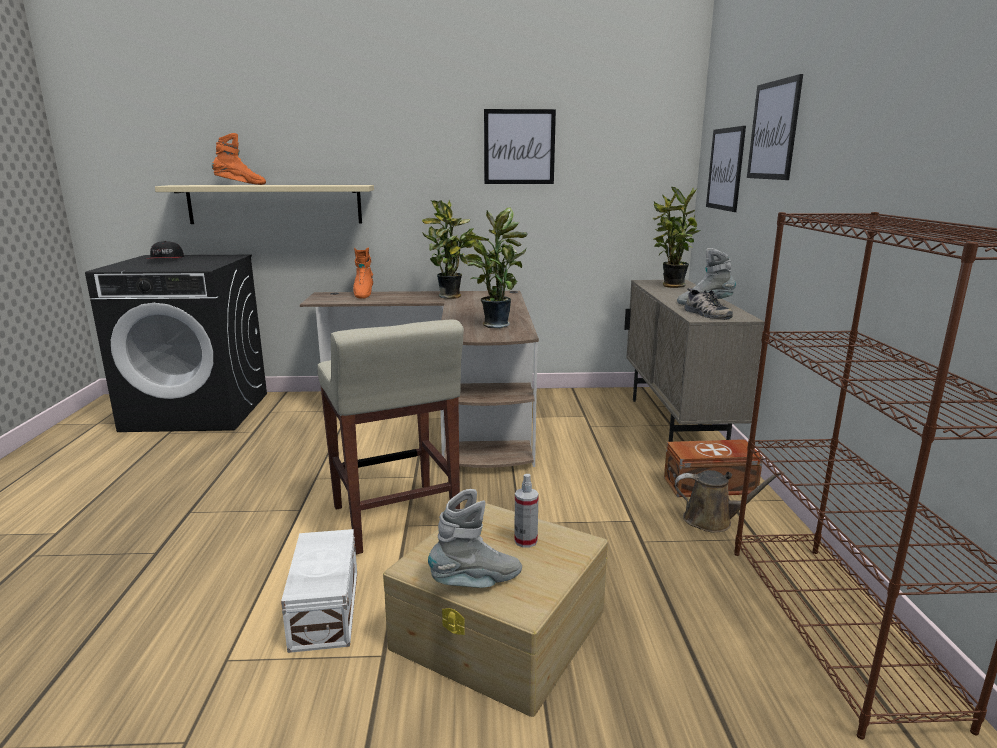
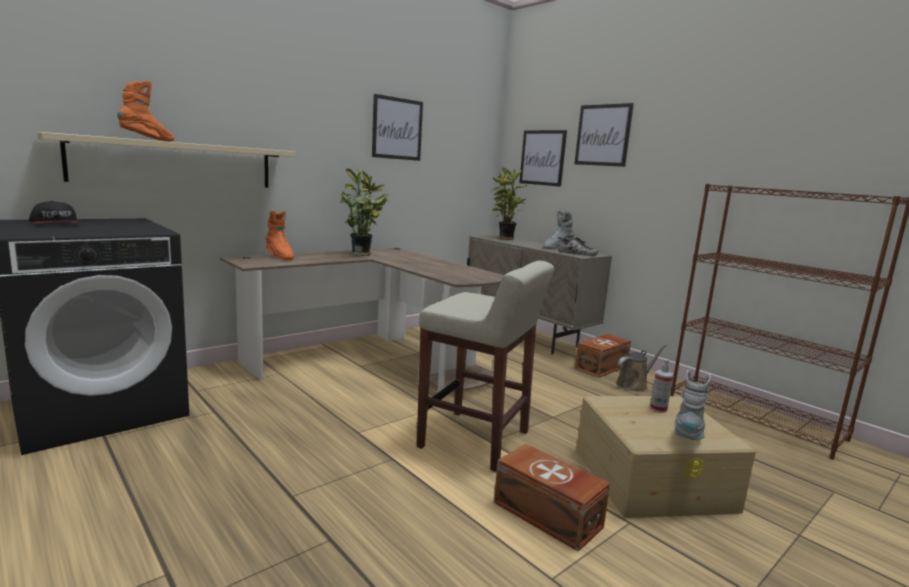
camera: 40 degrees left, 5 degrees down
white storage box [281,529,357,653] -> brown storage box [494,444,610,552]
potted plant [464,208,528,328] -> none

